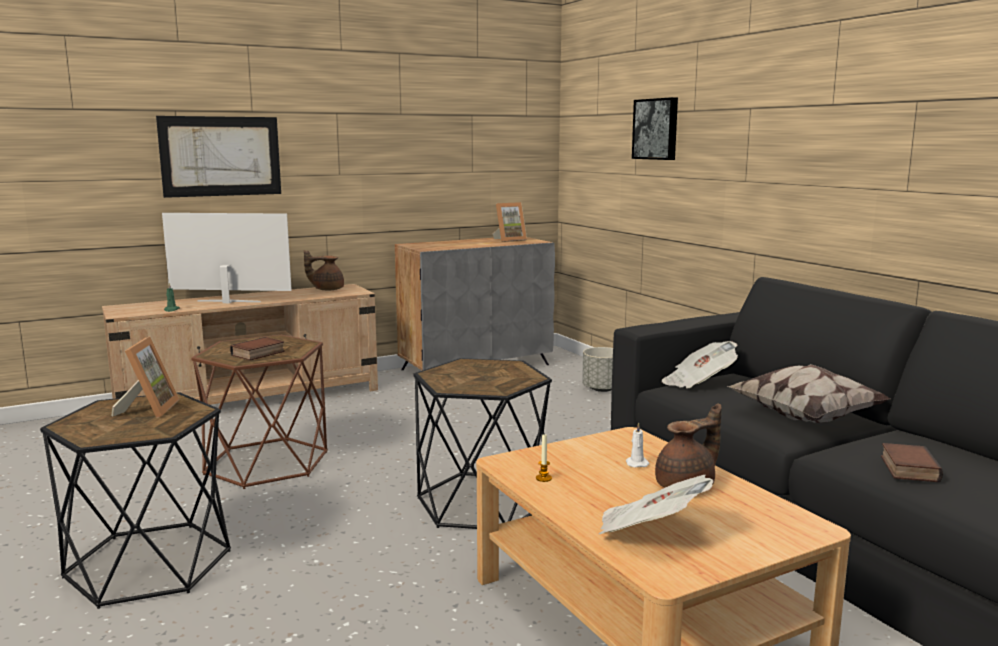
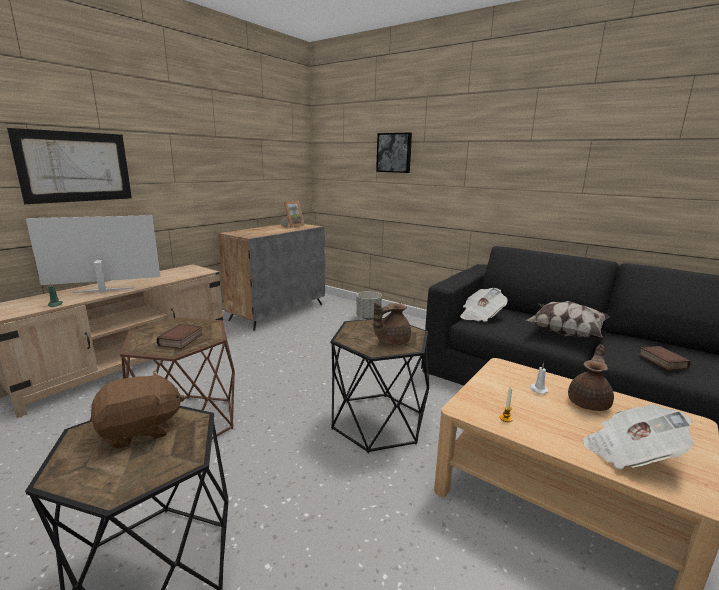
camera: 25 degrees left, 5 degrees up
picture frame [112,336,180,418] -> brown plush toy [90,370,185,449]
brown teapot [304,250,344,290] -> brown teapot moved to [373,302,411,345]

